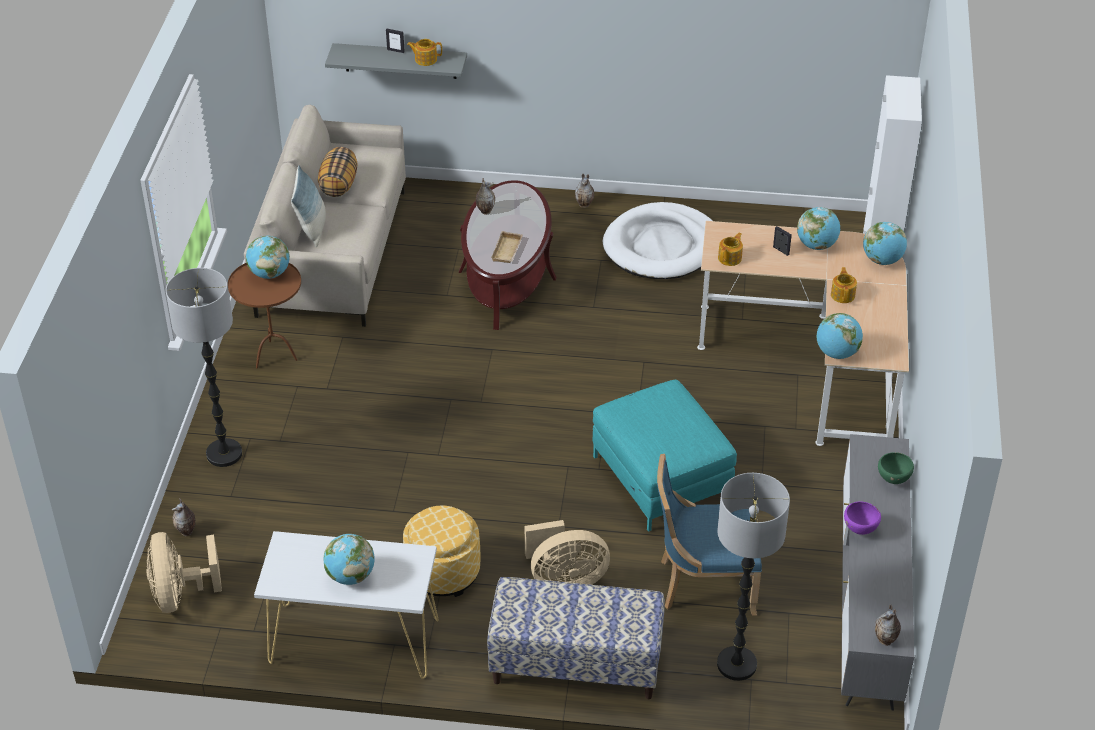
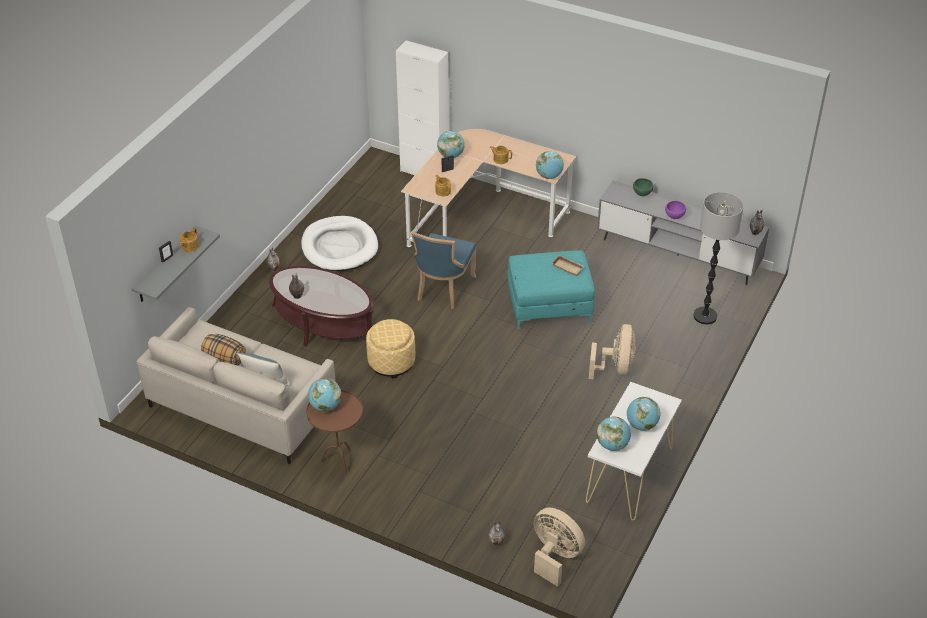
camera: 70 degrees left, 0 degrees up
beige fan [146,532,222,613] -> beige fan turned 150 degrees counterclockwise [534,508,585,587]
floor lamp [166,268,242,467] -> none
ottoman [403,506,480,597] -> ottoman moved to [366,319,415,379]
bench [487,577,664,699] -> none
beige tray [491,231,523,263] -> beige tray moved to [551,255,585,276]
blue chair [657,454,762,615] -> blue chair moved to [411,231,476,309]
globe [863,222,907,265] -> globe moved to [597,417,631,451]

